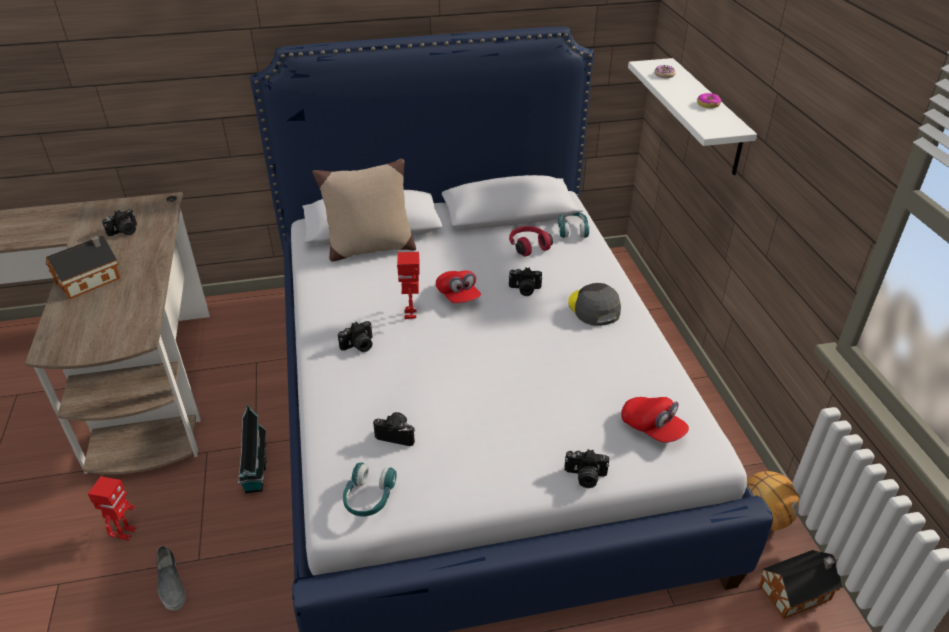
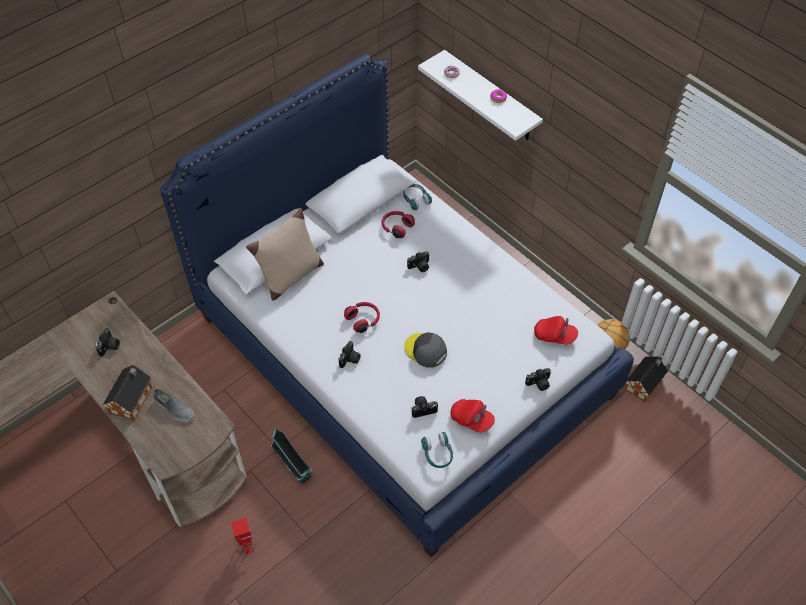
camera: 30 degrees left, 15 degrees up
grey shoe [157,546,185,611] -> grey shoe moved to [154,389,195,422]
toy robot [397,252,420,319] -> red headphones [344,302,380,333]
red cap [436,270,481,303] -> red cap moved to [450,399,495,433]
grey cap [568,283,621,326] -> grey cap moved to [404,332,447,368]

